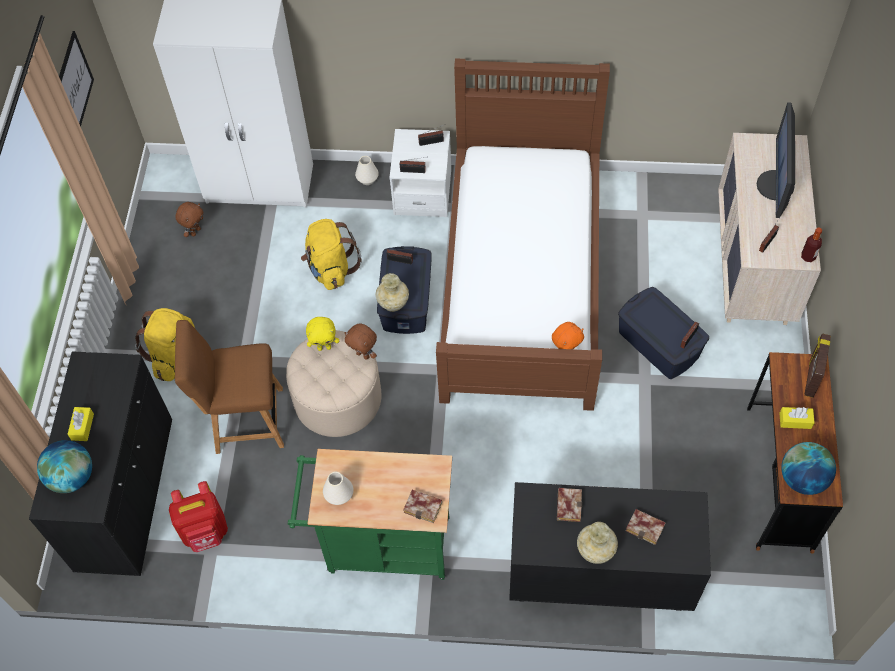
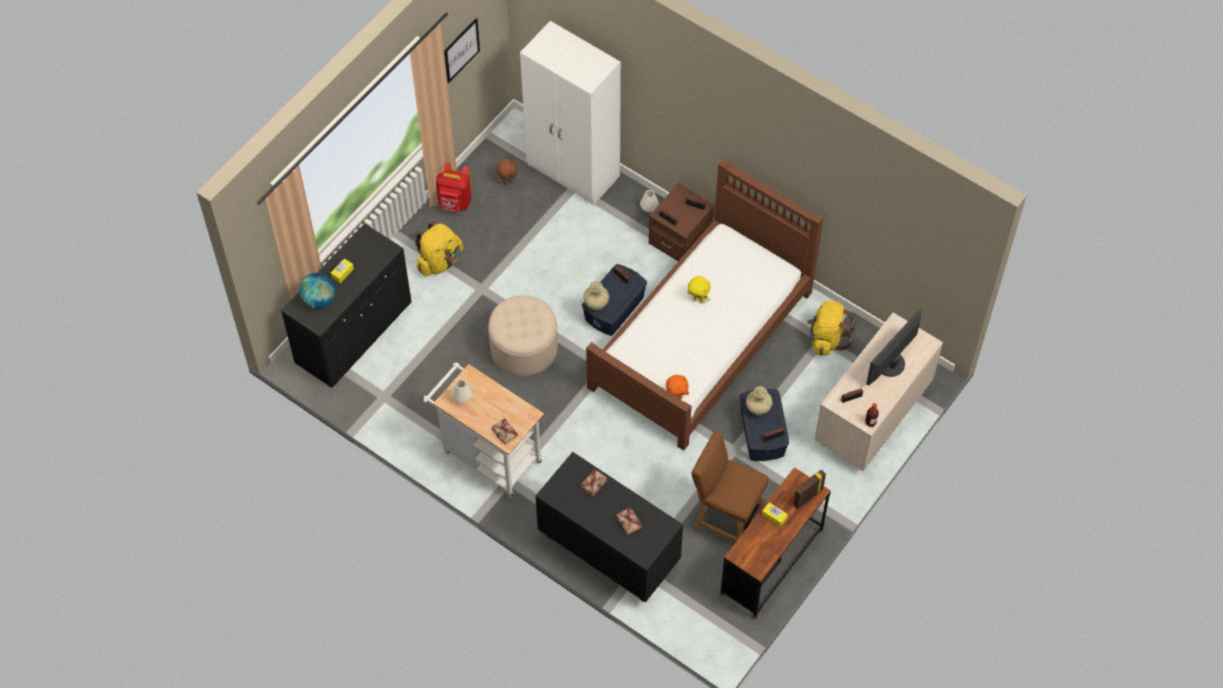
camera: 30 degrees right, 0 degrees up
red backpack [169,481,228,553] -> red backpack moved to [436,163,471,212]
brown chair [175,320,284,454] -> brown chair moved to [691,431,768,541]
green cart [288,449,452,580] -> white cart [423,363,544,497]
yellow backpack [301,219,362,290] -> yellow backpack moved to [807,301,855,356]
yellow plush toy [306,317,339,351] -> yellow plush toy moved to [687,276,711,303]
brown plush toy [344,324,377,360] -> none
white nightstand [390,129,451,217] -> brown nightstand [649,183,715,261]
beige vase [577,522,618,564] -> beige vase moved to [746,386,772,415]
globe [781,442,836,495] -> none

